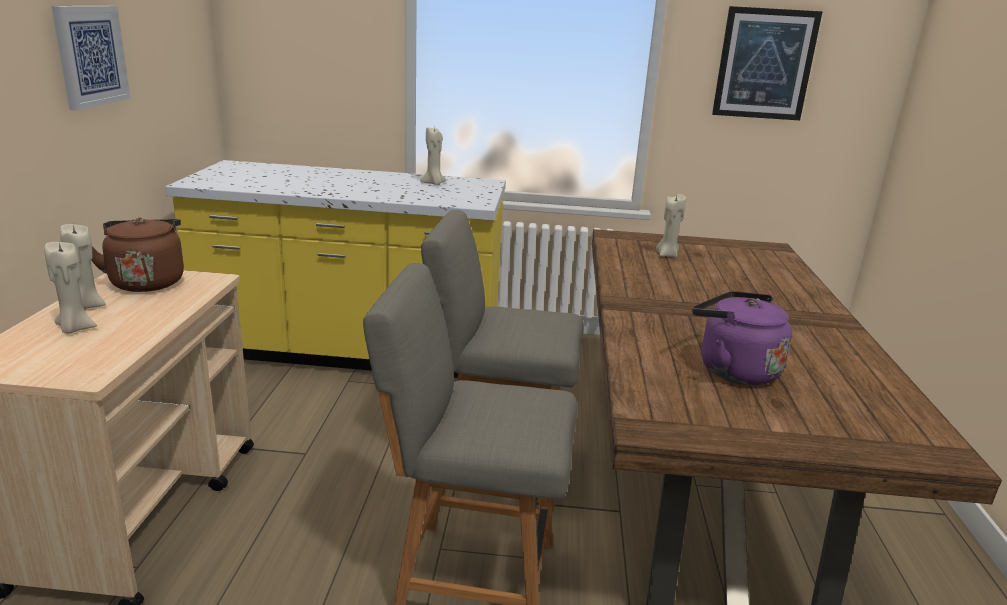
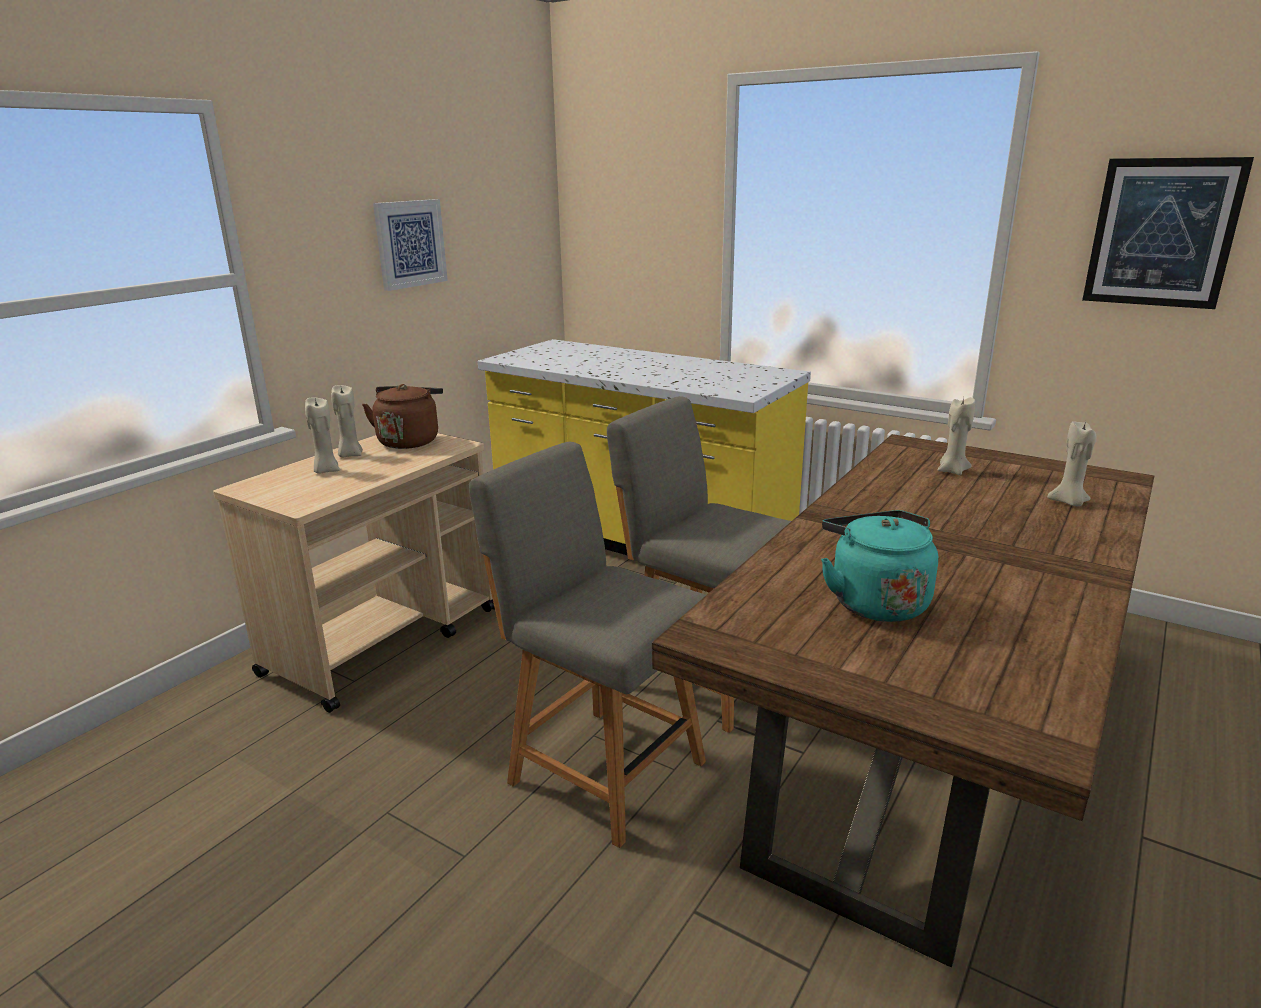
camera: 30 degrees right, 0 degrees up
beige candle [420,127,446,185] -> beige candle moved to [1047,421,1096,506]
purple kettle [692,291,792,385] -> turquoise kettle [821,510,938,622]

